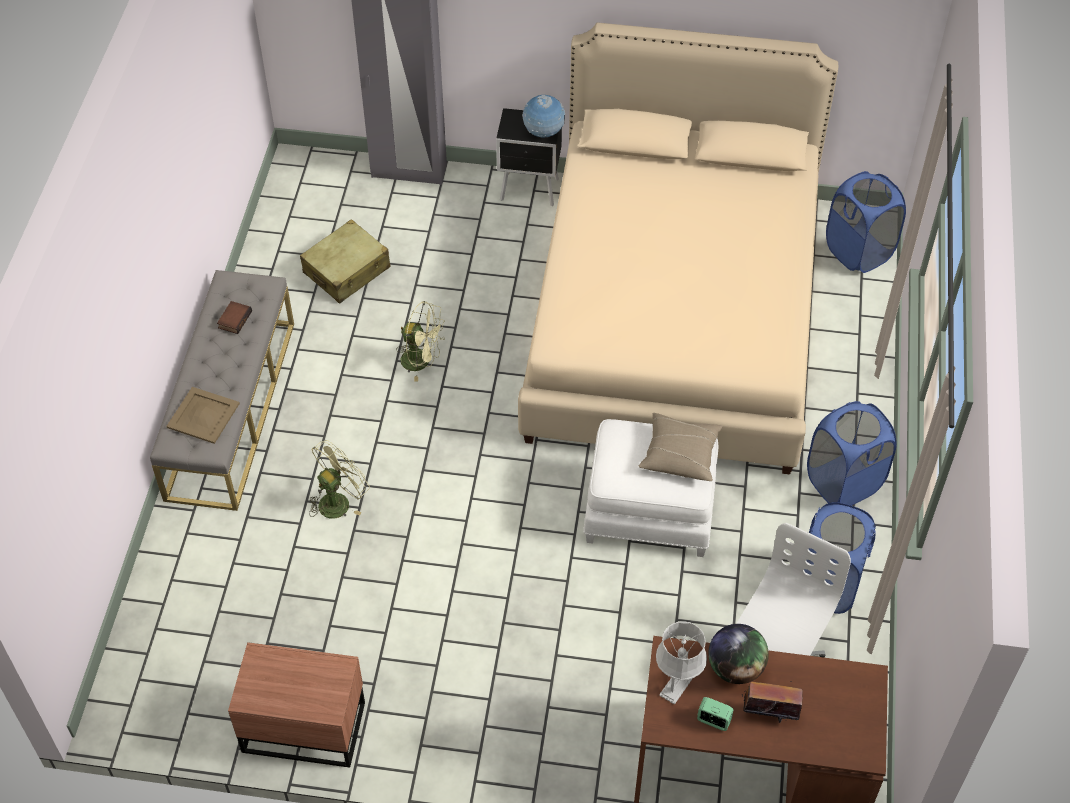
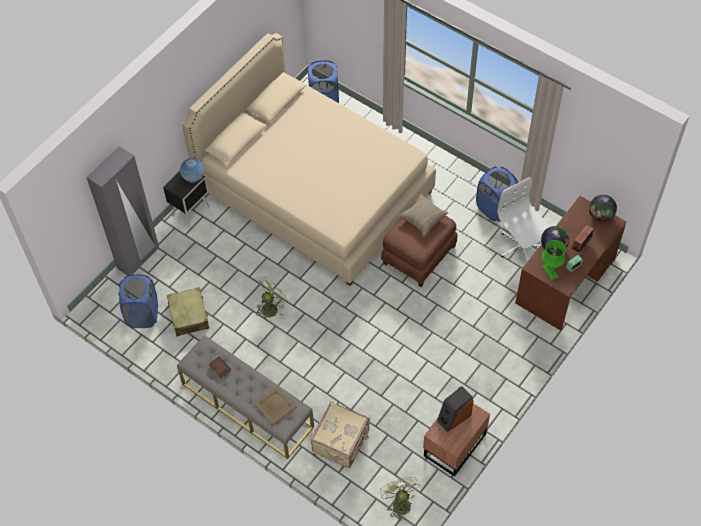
camera: 60 degrees left, 5 degrees up
green fan [309,440,370,519] -> green fan moved to [380,477,420,521]
white ottoman [583,419,718,557] -> brown ottoman [381,201,457,287]
grey table lamp [656,621,707,705] -> green table lamp [542,240,566,280]
blue laundry basket [807,401,897,506] -> blue laundry basket moved to [119,274,158,328]
none -> beige suitcase [310,401,370,468]
none -> speaker [437,386,474,432]
none -> globe [589,195,617,222]

